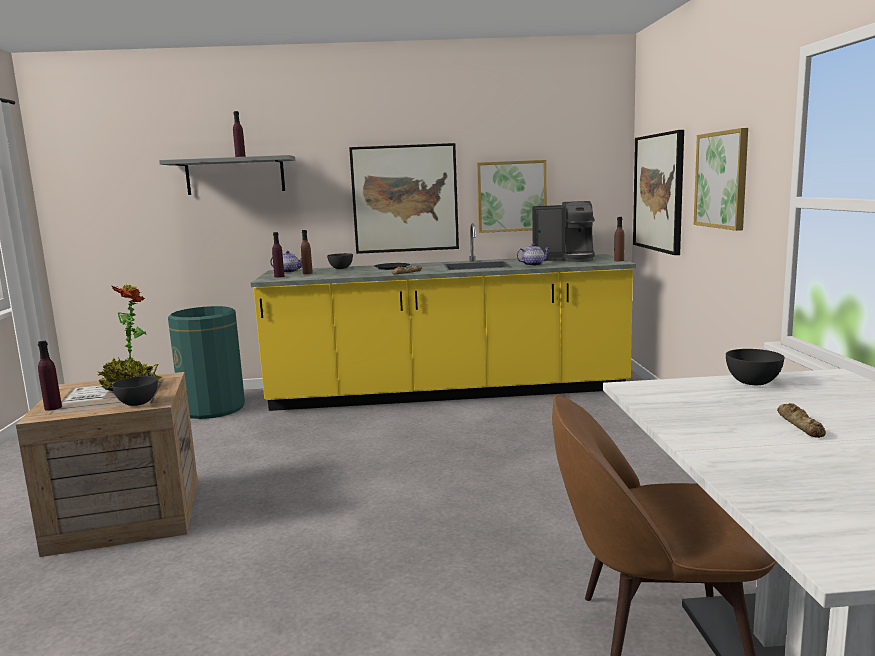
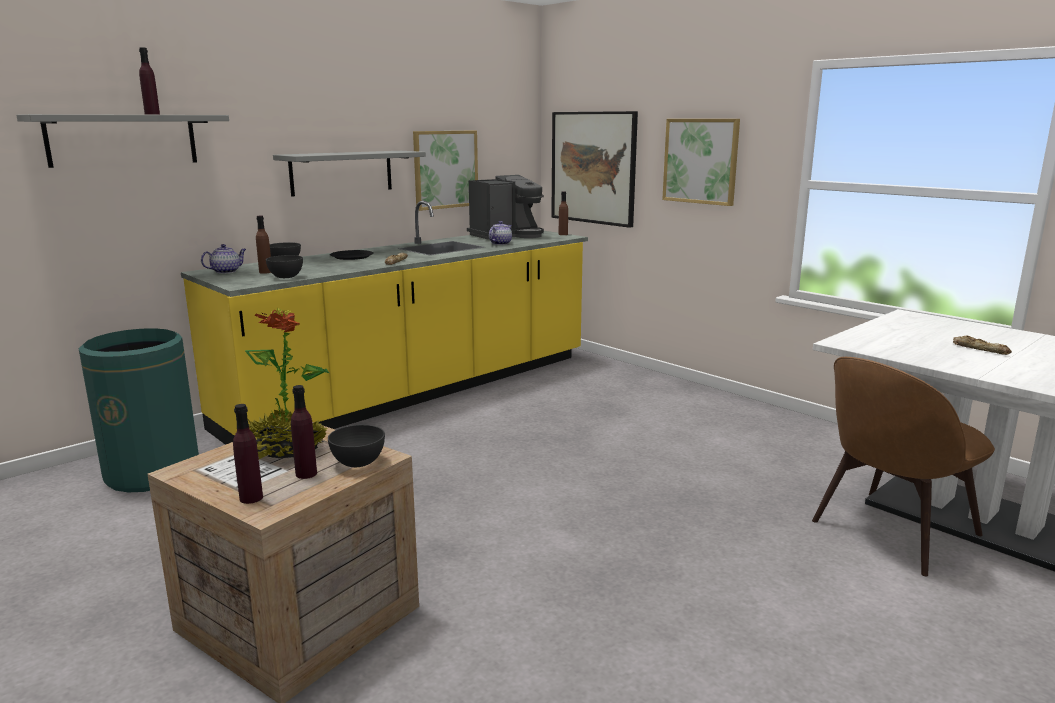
camera: 40 degrees left, 5 degrees up
purple bottle [272,232,285,278] -> purple bottle moved to [291,385,317,479]
picture [349,143,459,254] -> grey shelf [273,151,426,197]
grey bowl [726,349,784,385] -> grey bowl moved to [266,255,303,278]

